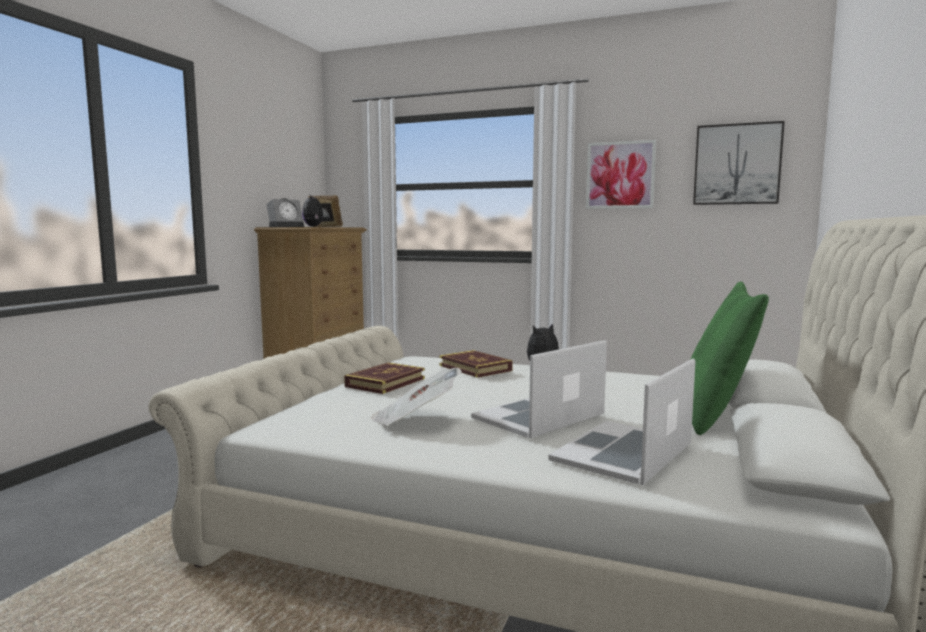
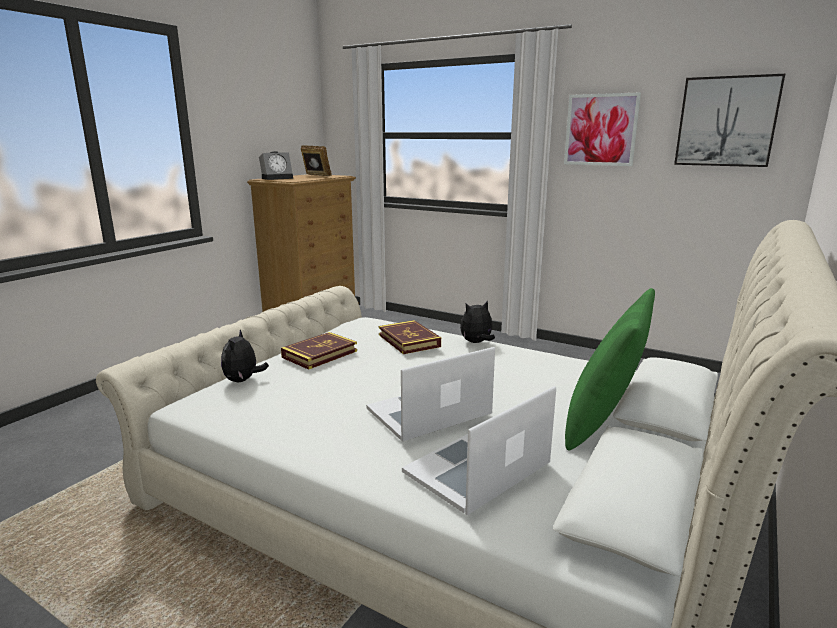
camera: 10 degrees right, 10 degrees up
plush toy [302,195,331,227] -> plush toy moved to [221,330,269,382]
newspaper [371,368,462,427] -> none

